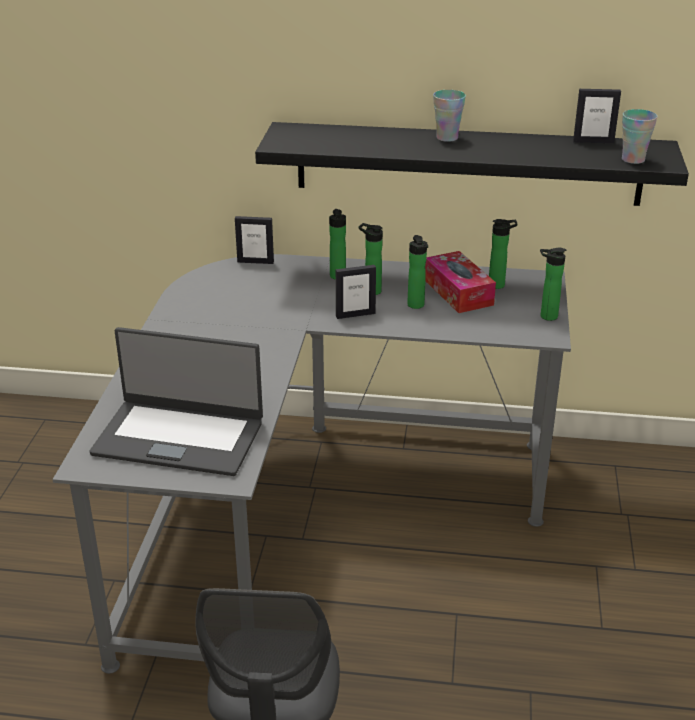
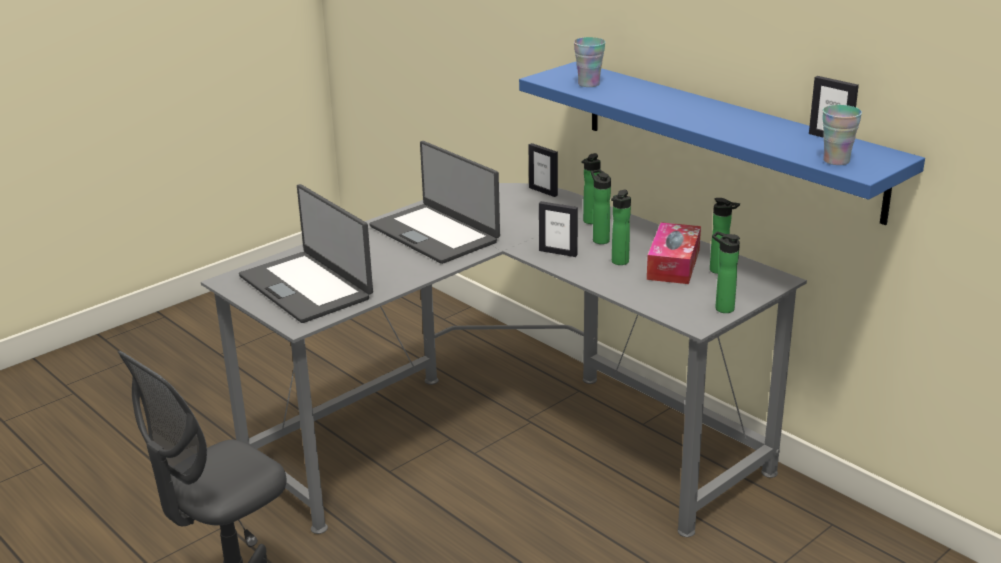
camera: 40 degrees right, 5 degrees down
black shelf [255,122,689,206] -> blue shelf [519,62,925,225]
cup [433,90,466,142] -> cup moved to [574,37,605,87]
none -> laptop [369,141,500,264]

